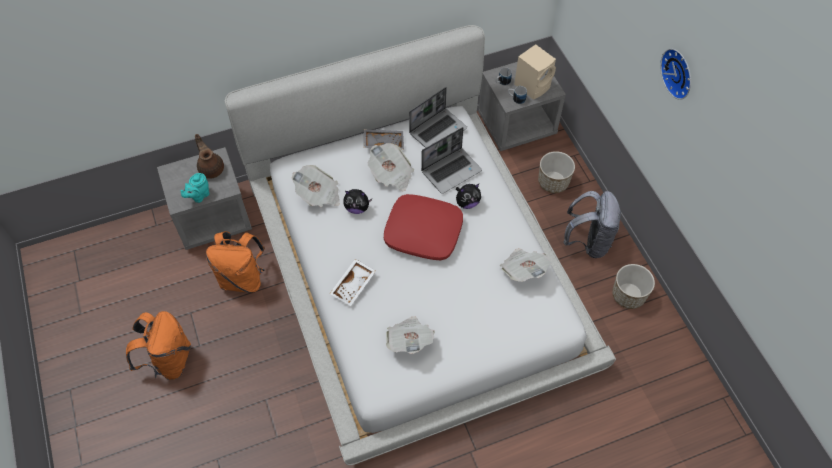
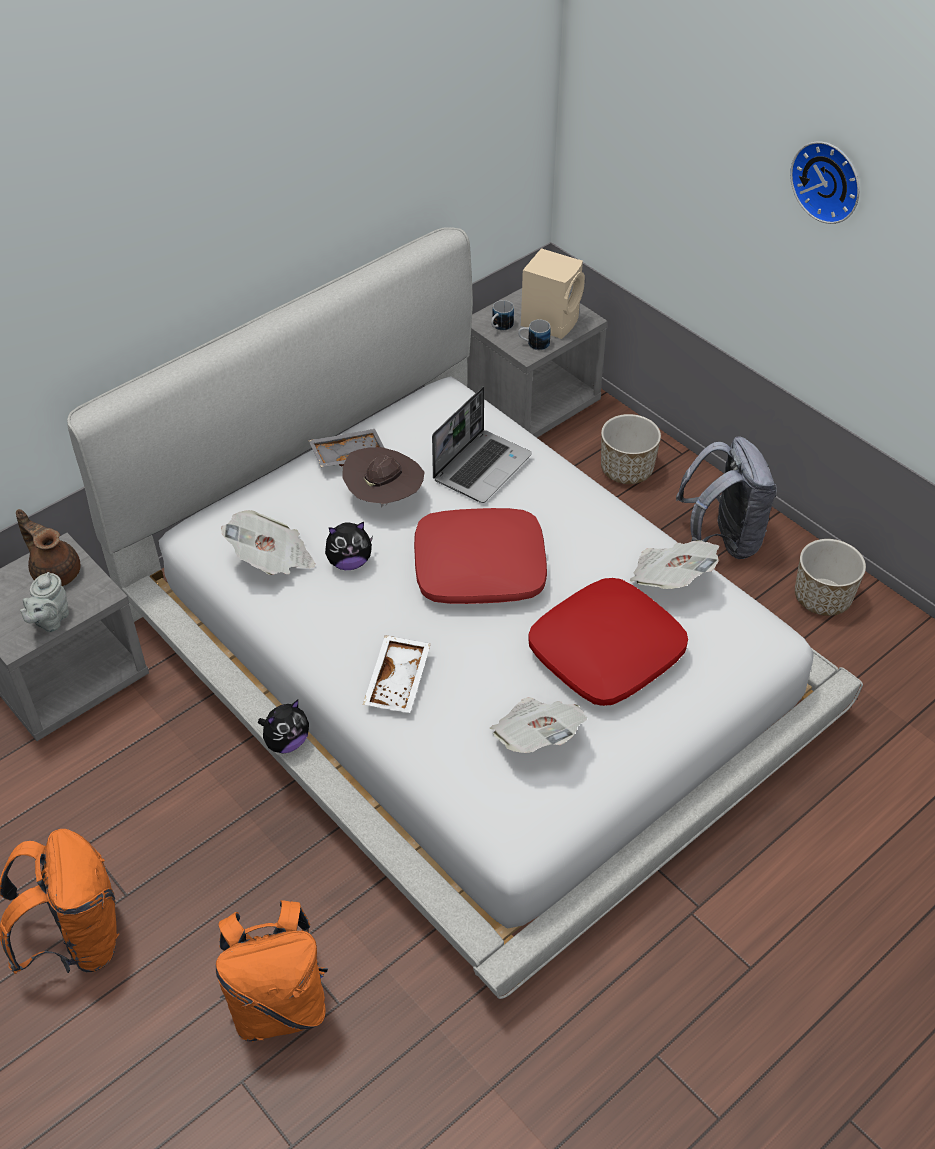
camera: 20 degrees left, 10 degrees down
turquoise teapot [180,173,209,203] -> grey teapot [20,572,69,632]
orange backpack [206,231,265,293] -> orange backpack moved to [216,900,328,1042]
newspaper [368,143,414,191] -> brown hat [342,447,425,508]
laptop [409,87,467,148] -> none
plush toy [456,184,481,209] -> plush toy moved to [258,700,309,753]
none -> red pillow [528,578,688,706]

